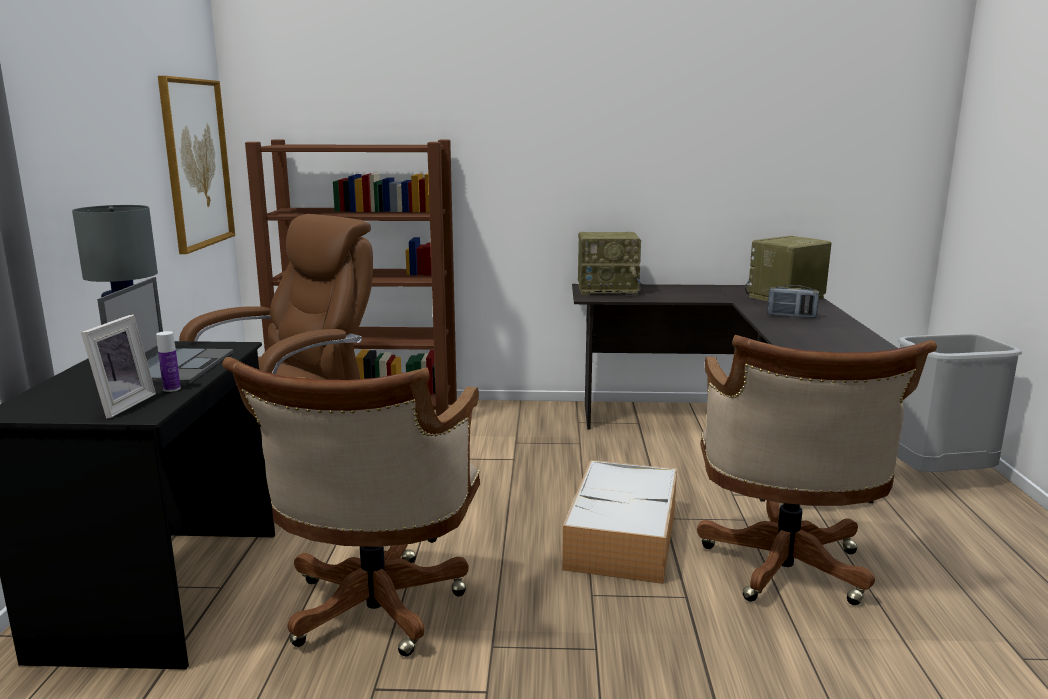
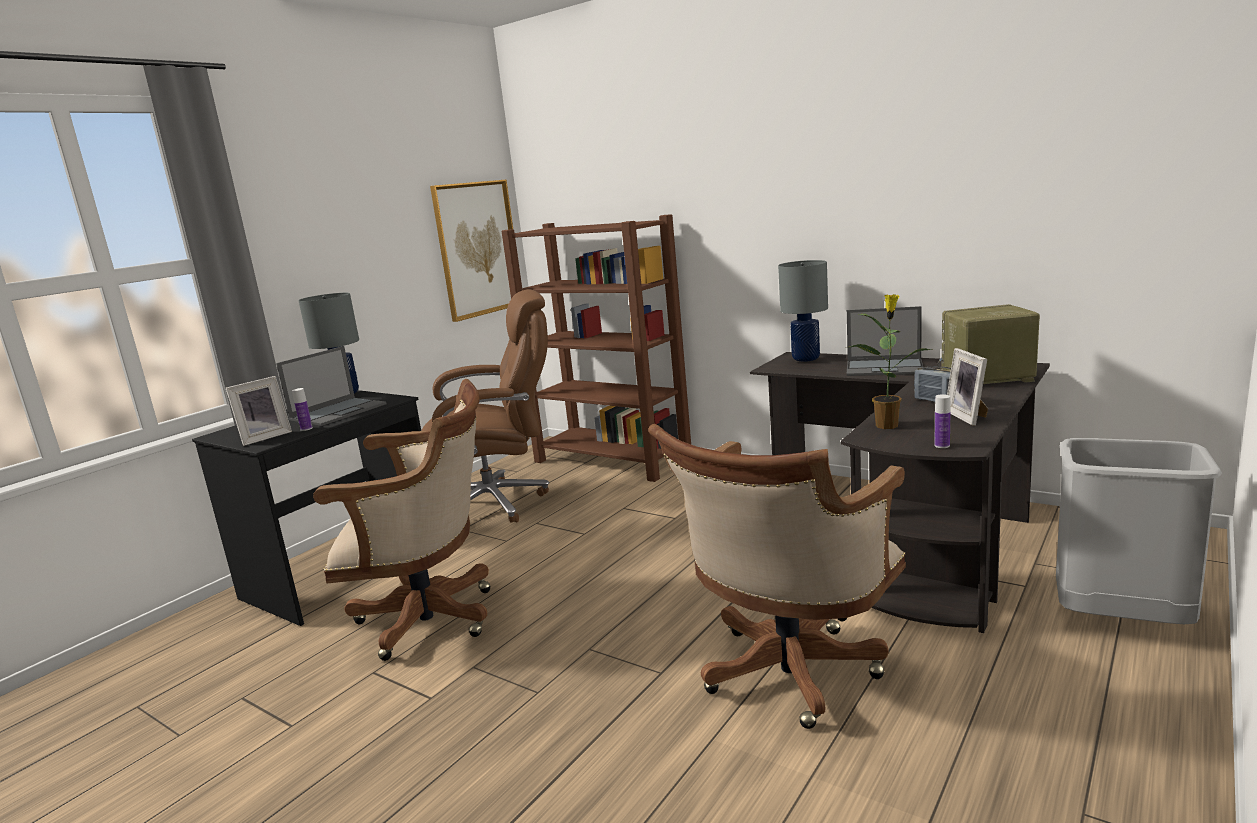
camera: 35 degrees right, 0 degrees up
office chair [222,357,480,656] -> office chair turned 135 degrees counterclockwise [313,379,490,661]
storage box [562,460,677,584] -> none
radio [578,232,643,295] -> grey table lamp [778,260,828,362]
none -> potted plant [846,294,933,429]
none -> laptop [846,306,924,376]
none -> bottle [935,394,951,448]
none -> picture frame [947,348,988,426]

